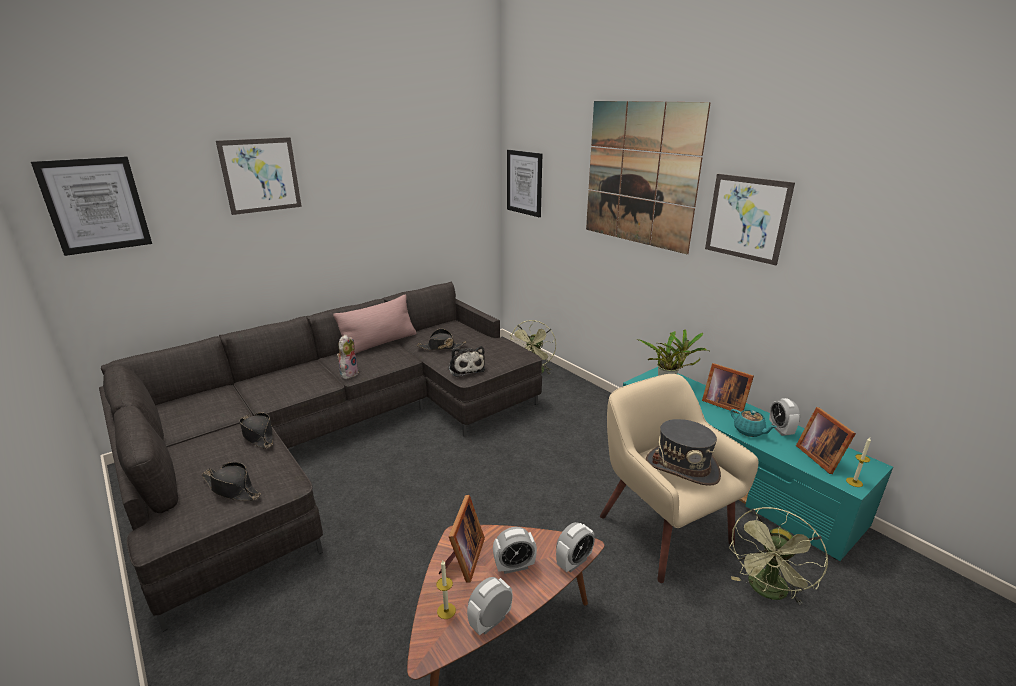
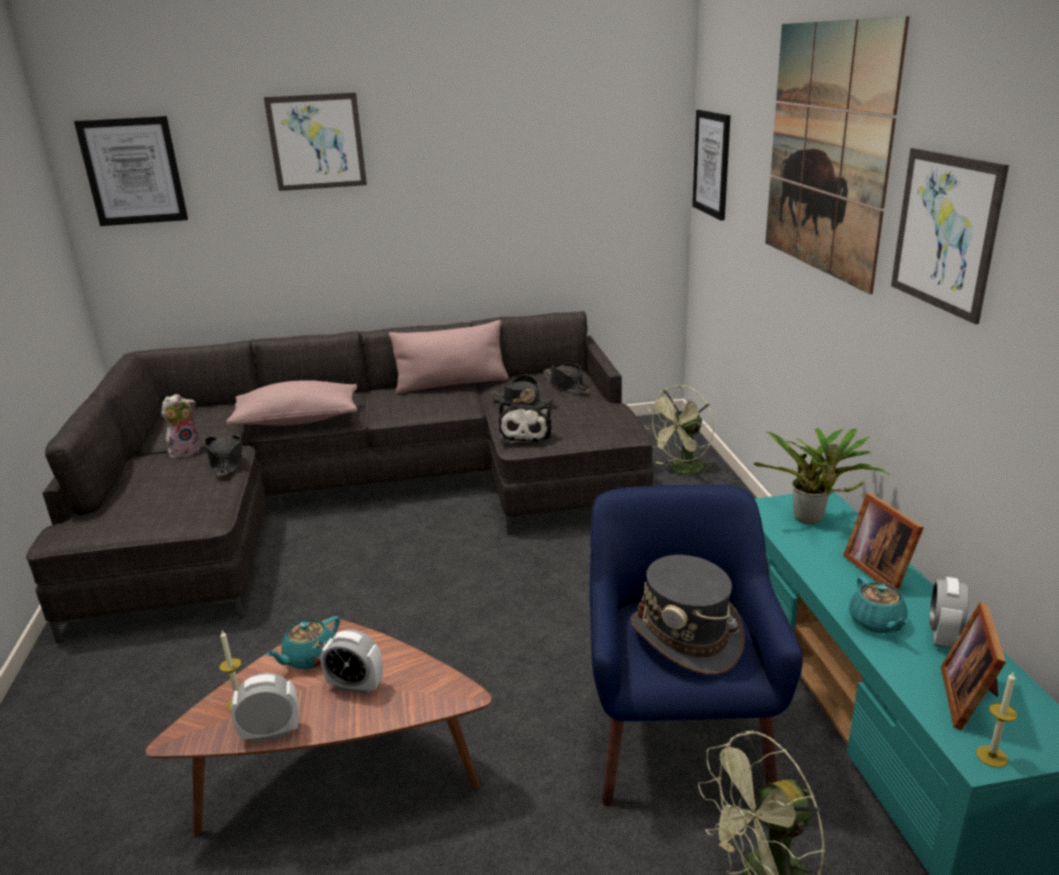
camera: 30 degrees right, 0 degrees up
black hat [201,462,261,501] -> black hat moved to [543,363,590,394]
plush toy [337,334,359,379] -> plush toy moved to [161,394,200,459]
picture frame [438,495,485,583] -> turquoise teapot [266,616,340,669]
alarm clock [556,522,595,572] -> none
beige armchair [600,374,758,583] -> blue armchair [590,484,803,806]
none -> pink pillow [226,380,357,426]

